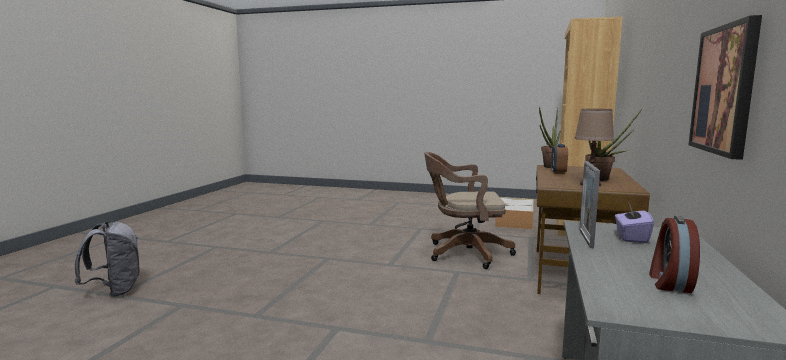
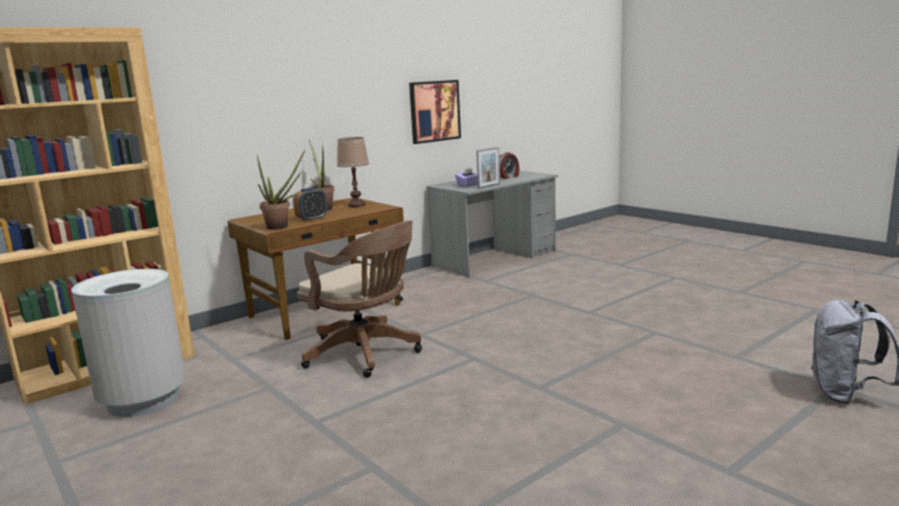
camera: 145 degrees left, 5 degrees up
storage box [495,197,534,229] -> grey trash can [71,269,186,417]

